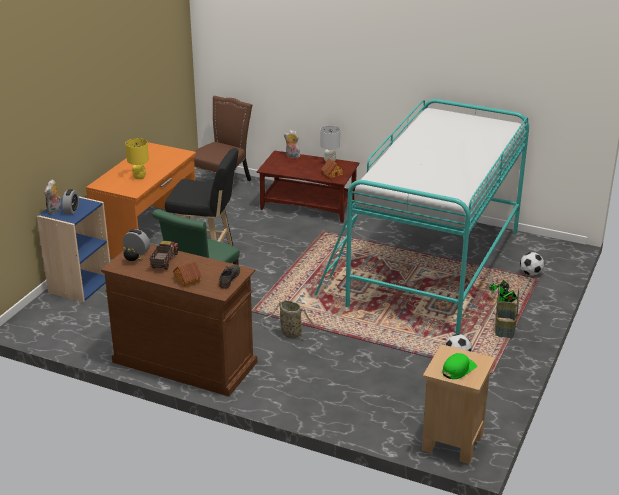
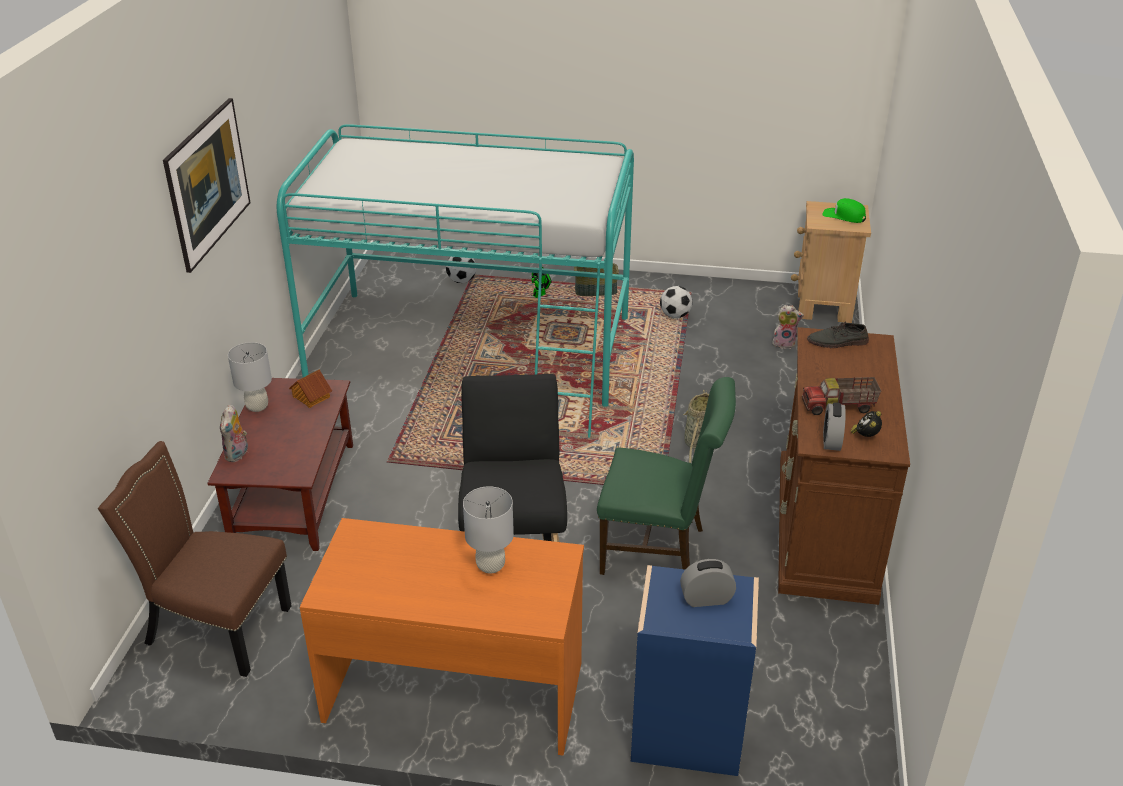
camera: 105 degrees left, 5 degrees up
plush toy [44,179,62,214] -> plush toy moved to [772,305,804,349]
yellow table lamp [125,138,149,179] -> grey table lamp [463,486,514,574]
toy house [173,261,202,287] -> none
none -> picture [163,98,250,273]

